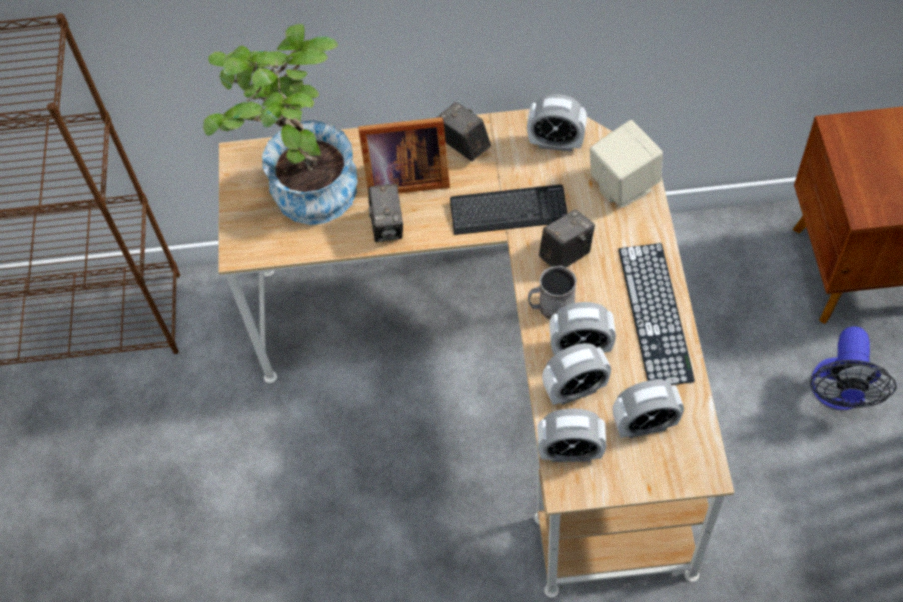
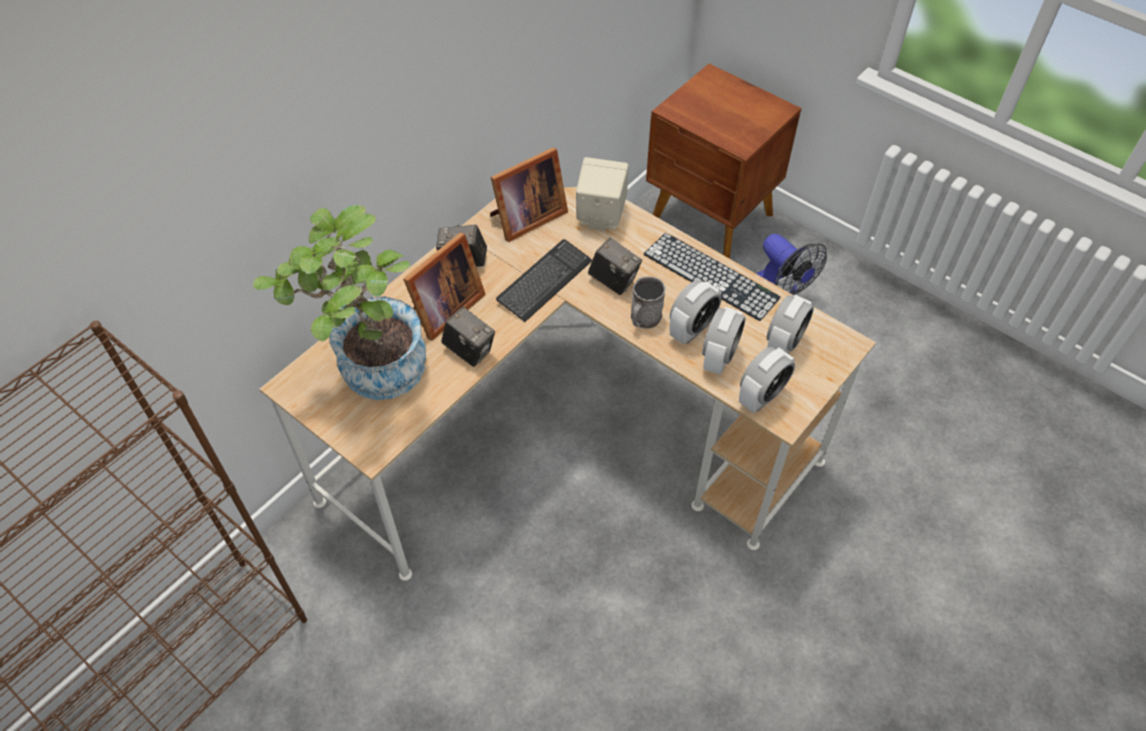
camera: 50 degrees left, 5 degrees down
alarm clock [527,94,587,152] -> picture frame [490,147,568,242]
camera [539,209,595,267] -> camera turned 120 degrees clockwise [588,238,642,295]

